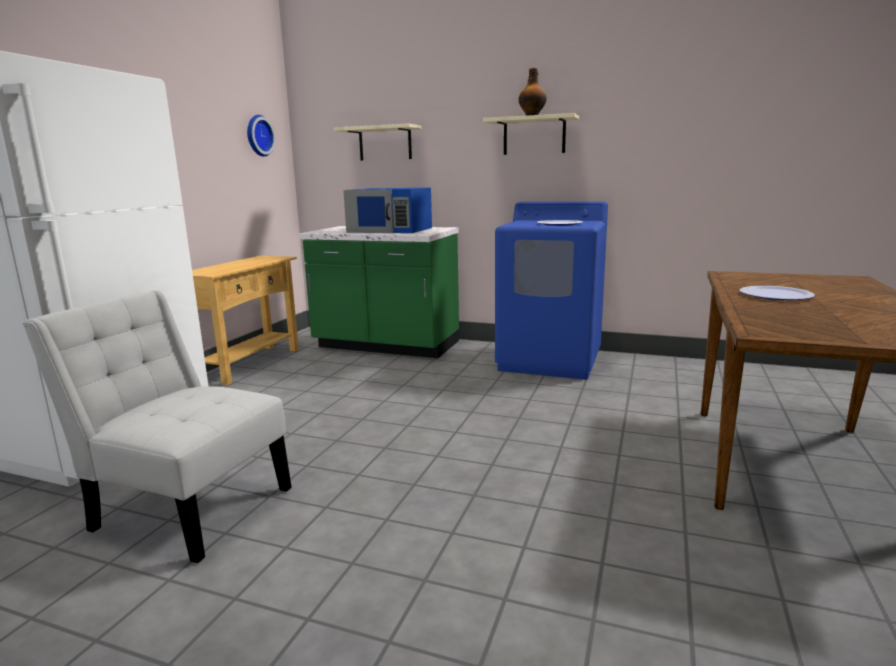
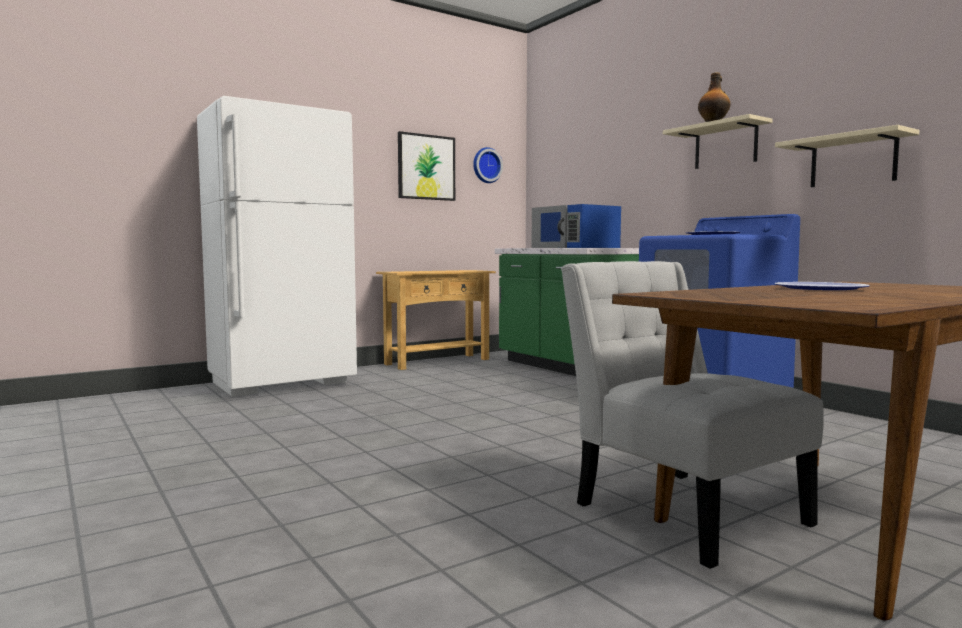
camera: 35 degrees right, 10 degrees down
white chair [22,290,292,563] -> white chair moved to [561,261,824,569]
beige shelf [334,123,422,161] -> beige shelf moved to [775,125,920,187]
none -> picture [398,131,455,201]

